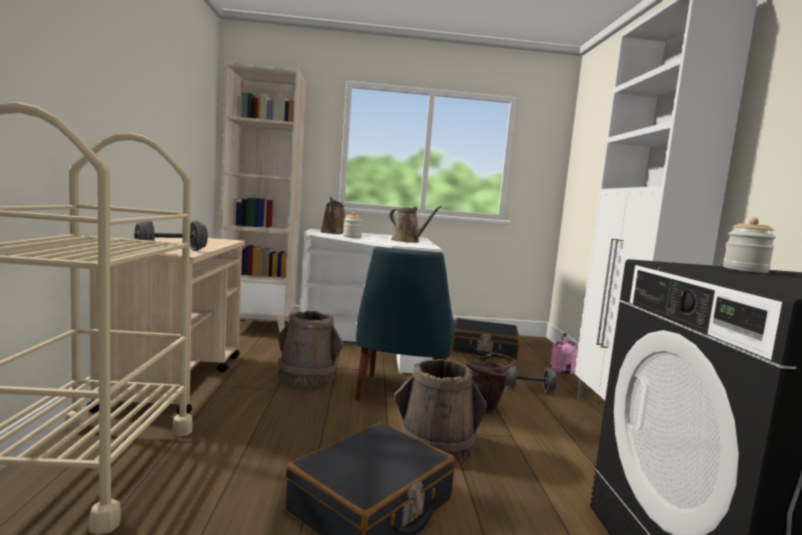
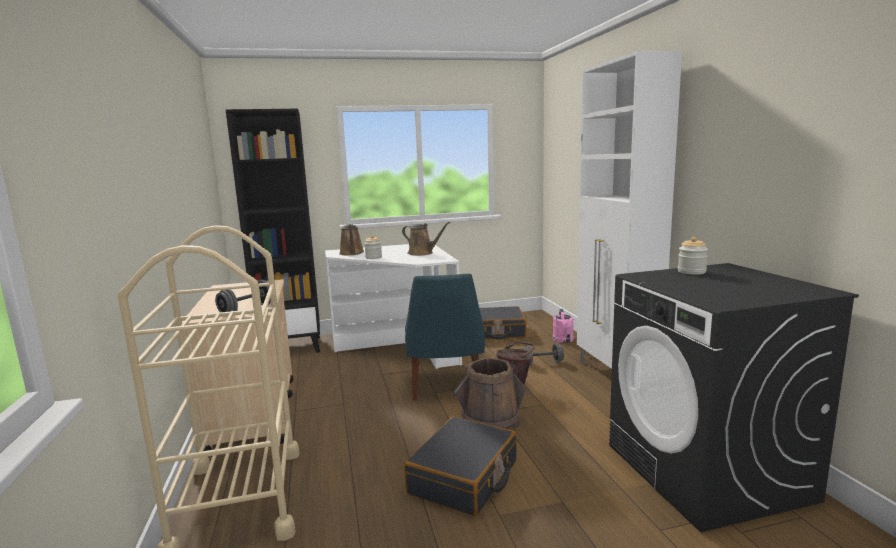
camera: 10 degrees left, 5 degrees up
beige bookcase [220,62,307,333] -> black bookcase [226,109,320,353]
brown bucket [278,311,344,387] -> none

